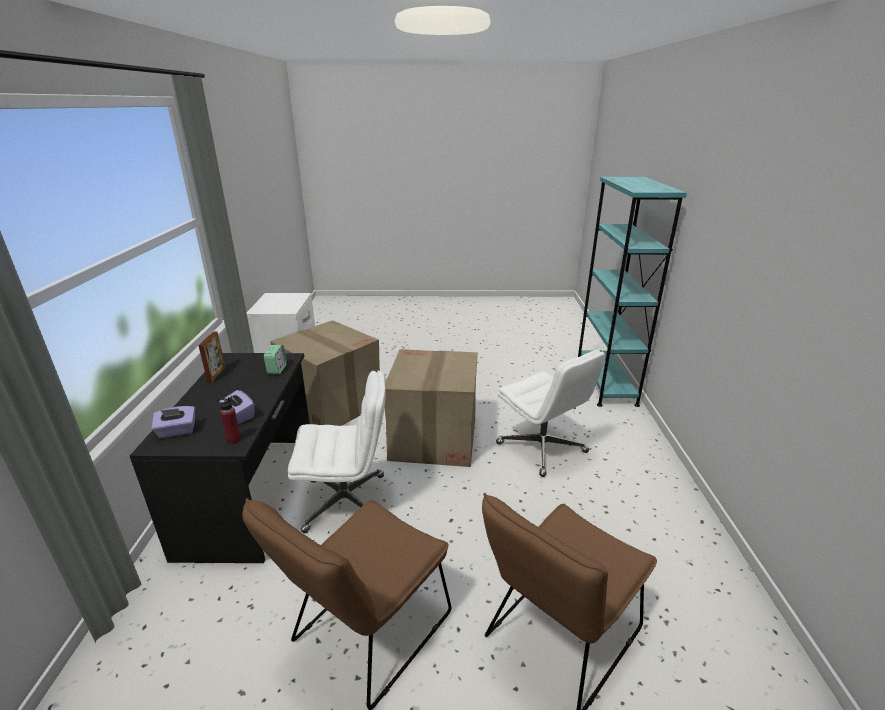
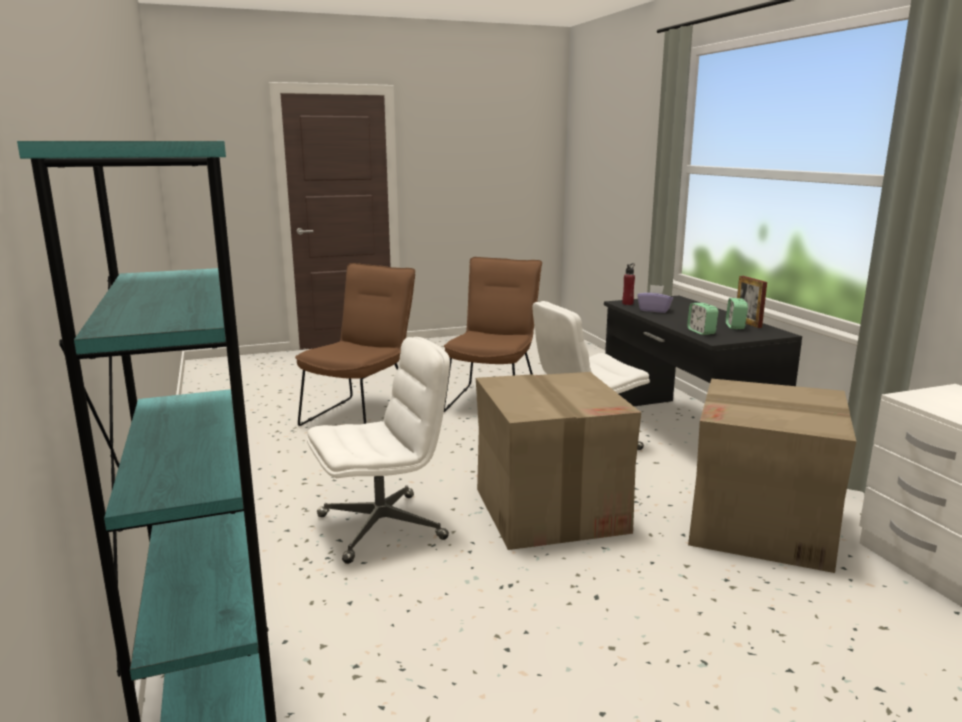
camera: 160 degrees right, 10 degrees down
purple tissue box [151,406,195,438] -> none
white office chair [496,349,605,477] -> white office chair turned 120 degrees clockwise [307,337,450,564]
none -> alarm clock [726,298,748,329]

